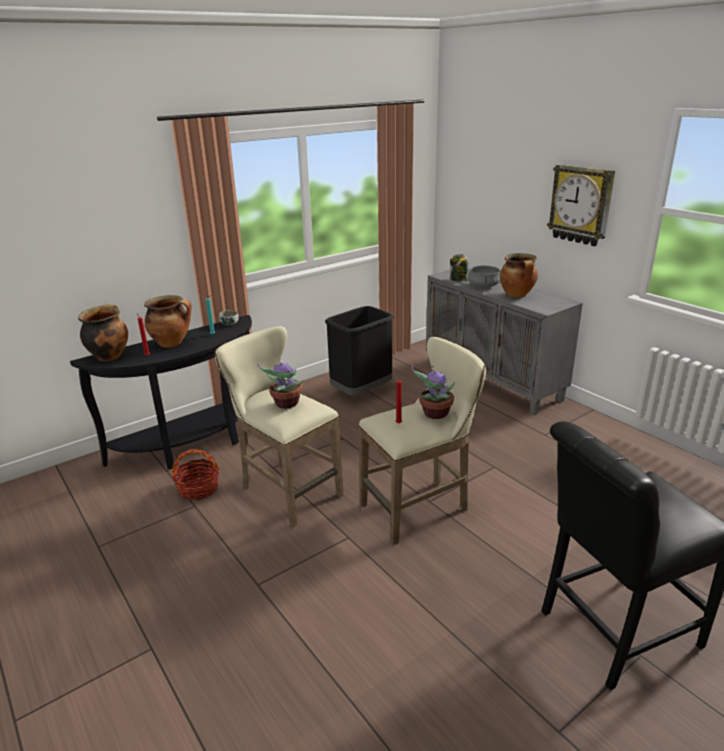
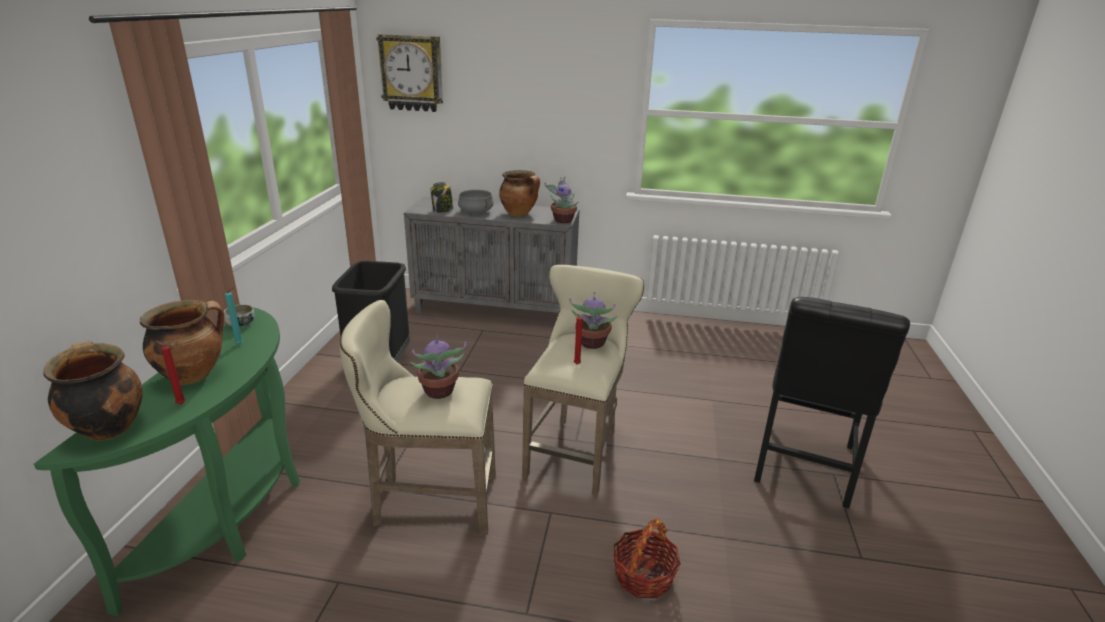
camera: 45 degrees left, 0 degrees up
black console table [70,315,252,470] -> green console table [34,307,300,616]
basket [171,449,220,500] -> basket moved to [613,518,681,599]
wall clock [547,164,615,246] -> wall clock moved to [376,34,443,112]
none -> potted plant [545,177,578,223]

